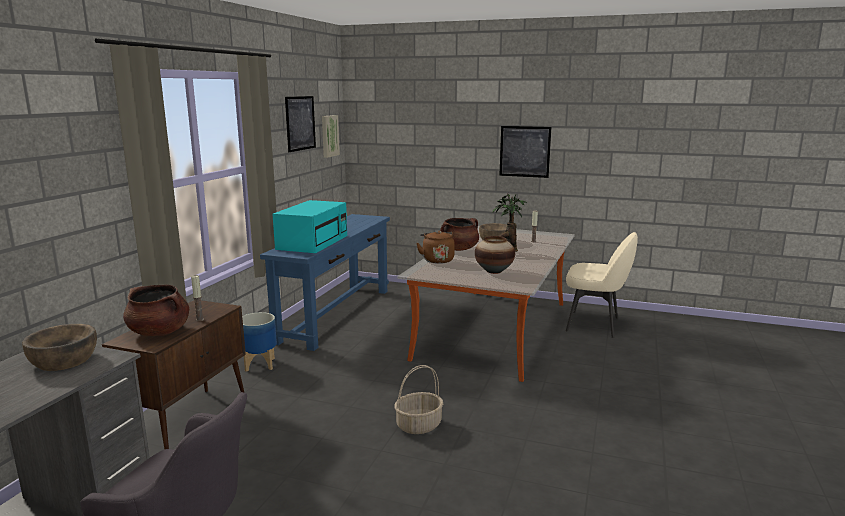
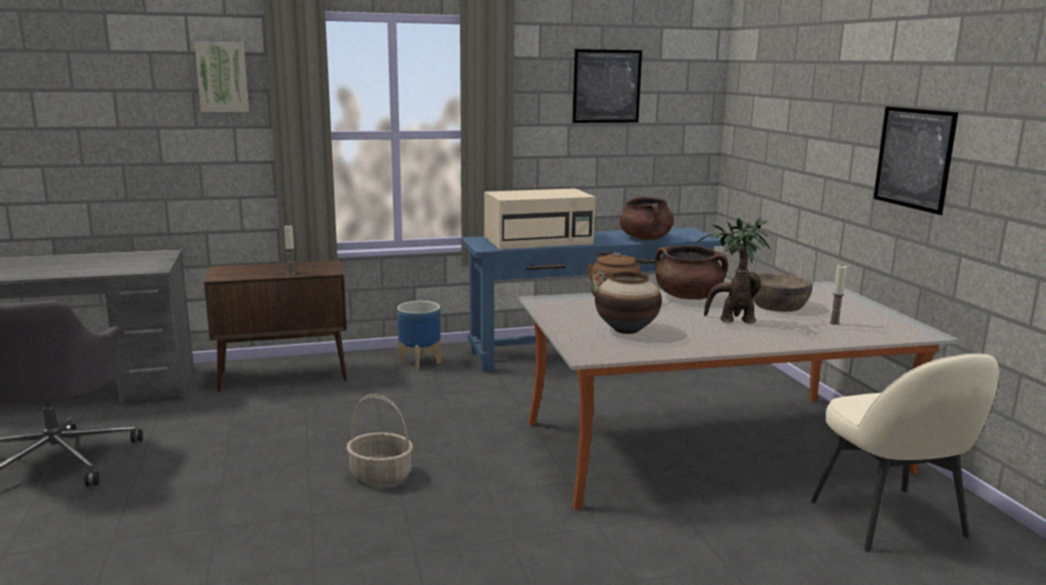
camera: 55 degrees right, 0 degrees up
brown bowl [22,324,97,371] -> none
brown cooking pot [123,285,189,336] -> brown cooking pot moved to [620,196,674,240]
turquoise microwave [273,200,347,254] -> beige microwave [484,188,595,249]
picture [322,115,340,158] -> picture moved to [194,42,249,112]

